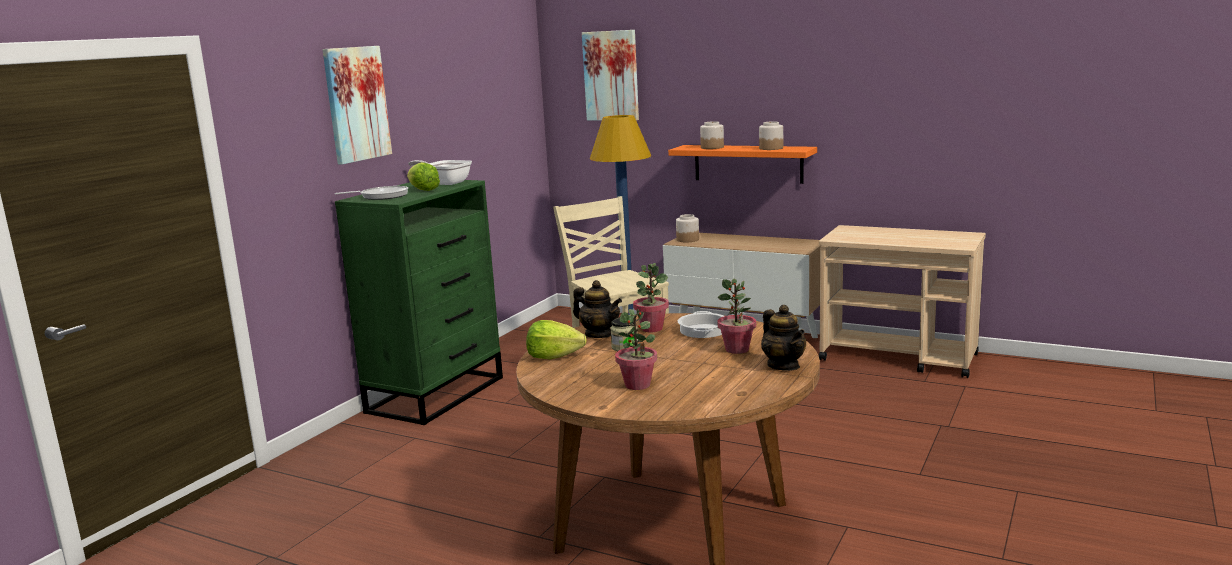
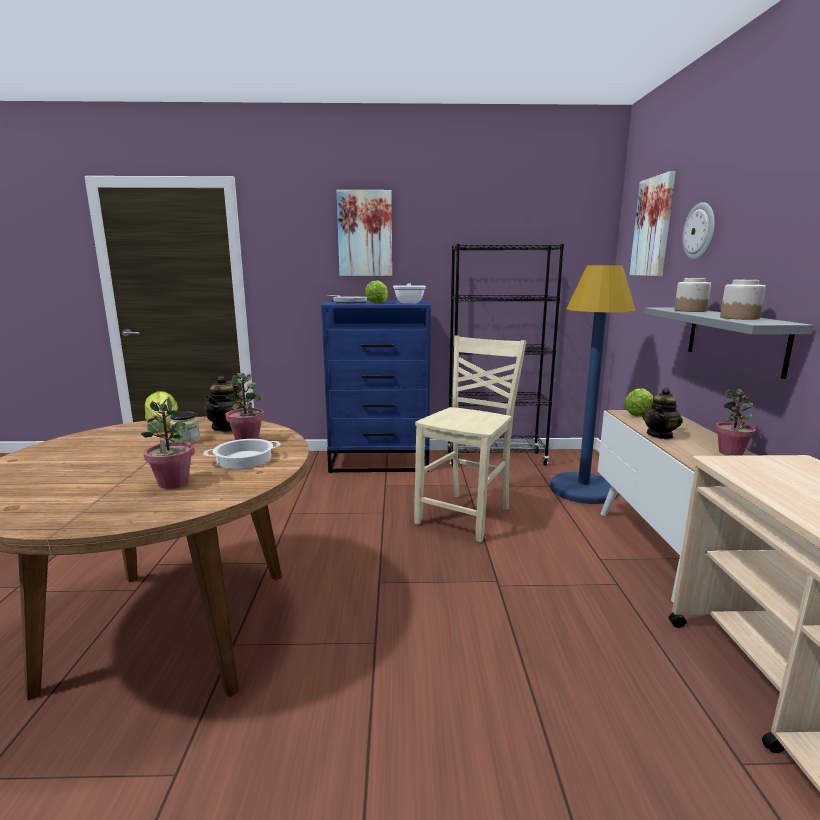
camera: 60 degrees right, 0 degrees up
green dresser [335,180,503,425] -> blue dresser [321,301,431,473]
potted plant [615,309,657,390] -> potted plant moved to [715,389,756,456]
orange shelf [668,145,817,184] -> grey shelf [644,308,813,379]
jar [676,214,699,242] -> lettuce [624,388,653,417]
teapot [761,305,806,371] -> teapot moved to [642,388,683,439]
none -> black bookcase [447,244,564,466]
none -> wall clock [683,202,715,260]

